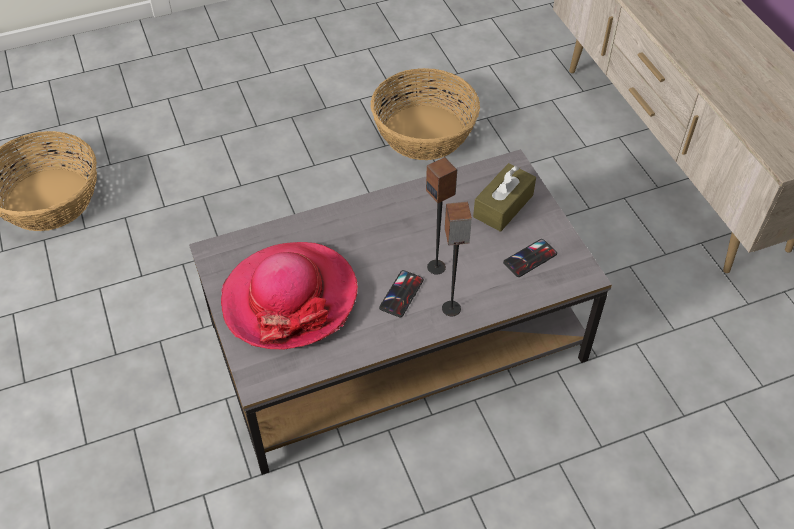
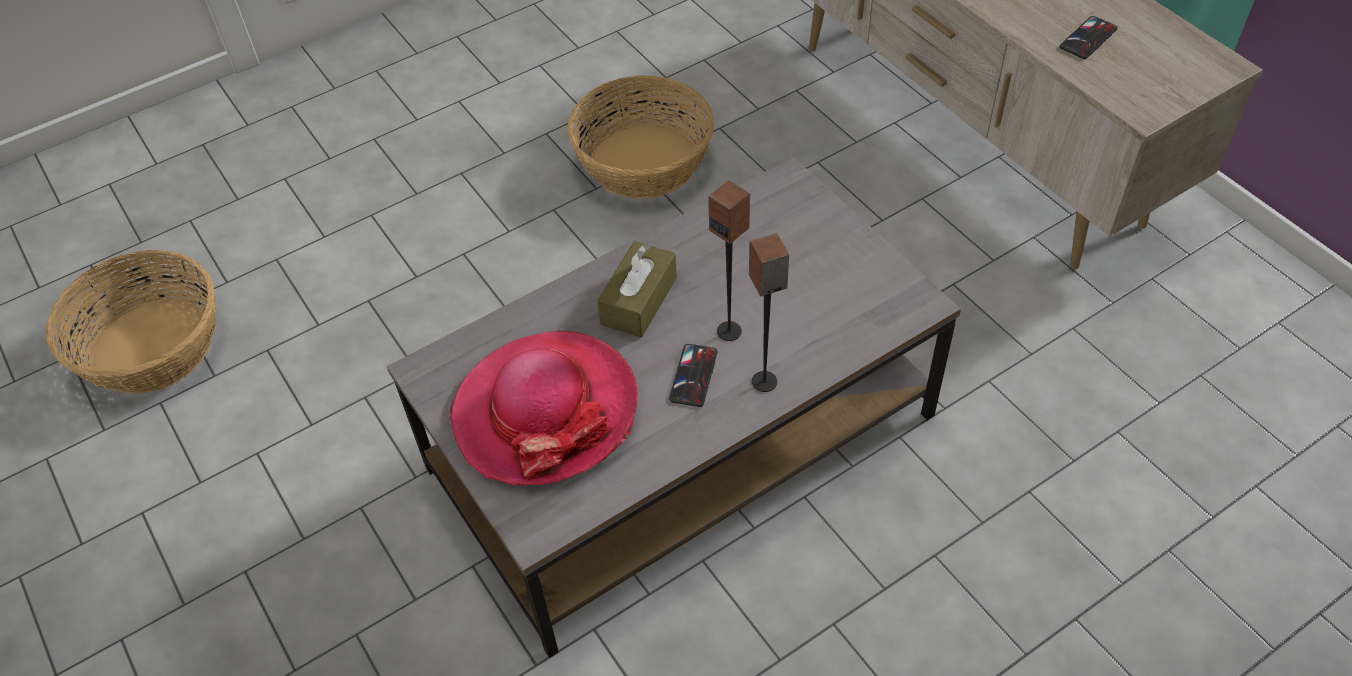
camera: 10 degrees left, 0 degrees up
brown tissue box [473,163,536,232] -> brown tissue box moved to [597,241,677,338]
phone [503,239,557,277] -> phone moved to [1060,16,1117,59]

